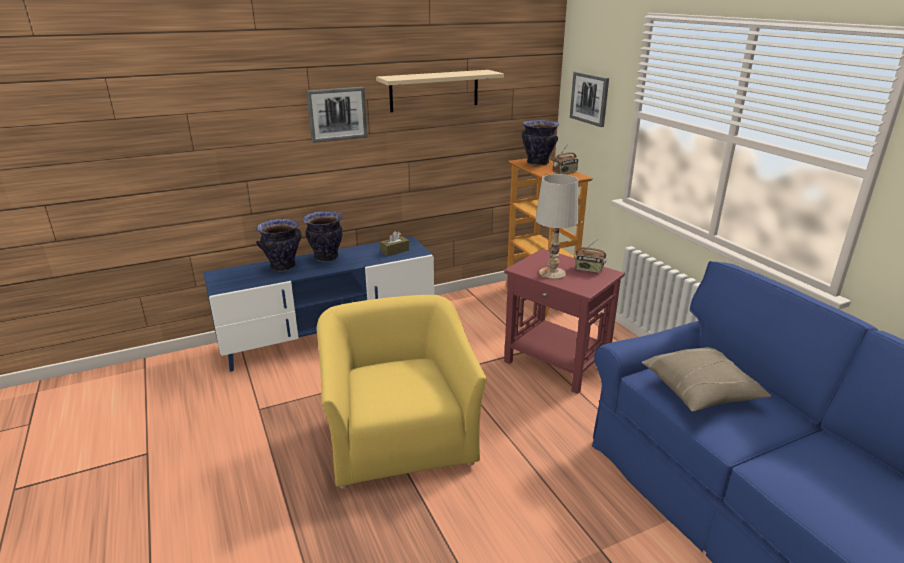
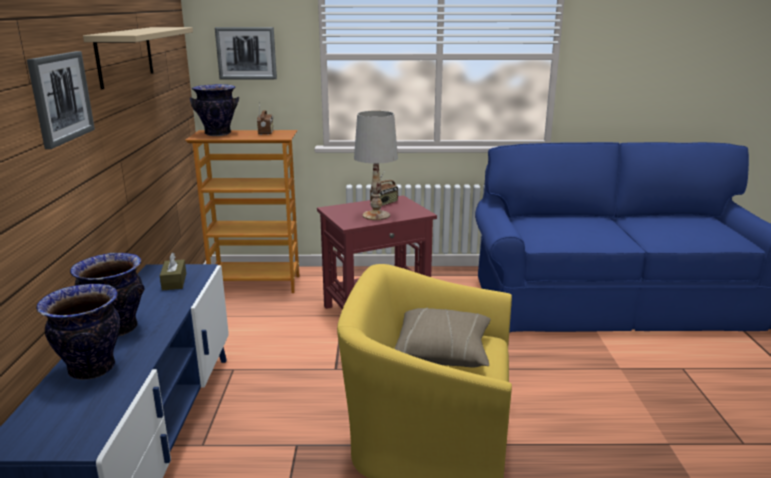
camera: 65 degrees left, 5 degrees down
beige pillow [641,347,771,412] -> beige pillow moved to [395,308,491,367]

